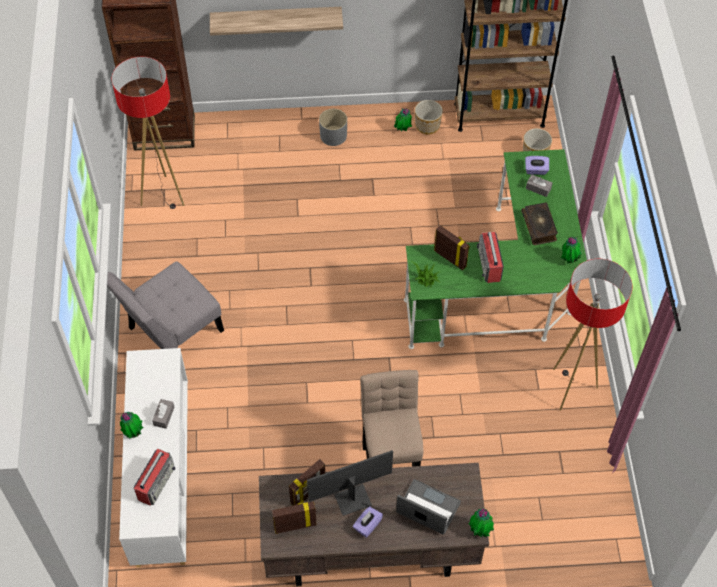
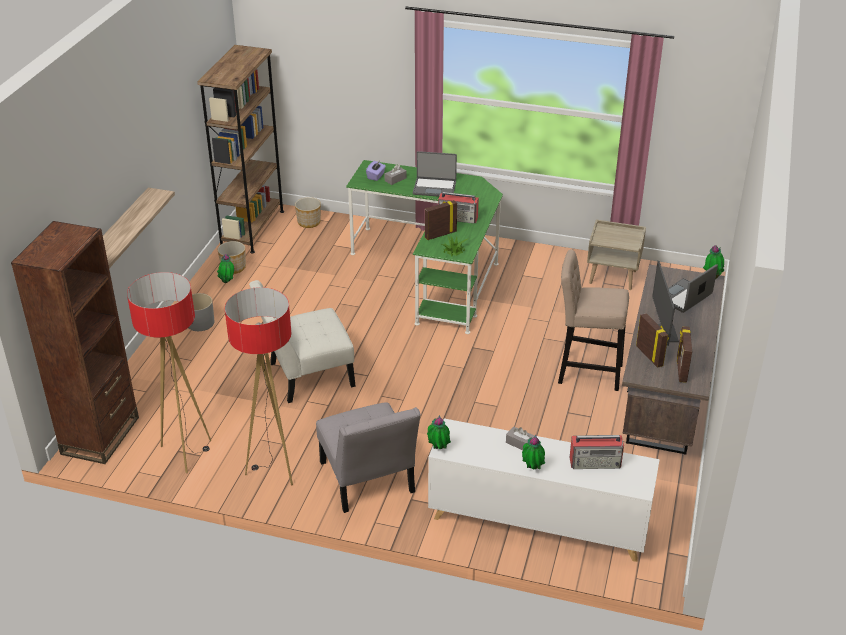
camera: 70 degrees left, 20 degrees down
radio [134,449,175,506] -> radio turned 135 degrees clockwise [569,435,624,469]
purple tissue box [353,507,383,538] -> none
book [521,203,558,245] -> laptop [413,151,457,197]
floor lamp [553,259,633,411] -> floor lamp moved to [225,287,293,486]
potted plant [561,237,582,263] -> potted plant moved to [427,415,451,450]
none -> white chair [249,280,356,403]
none -> beige nightstand [587,220,646,290]

